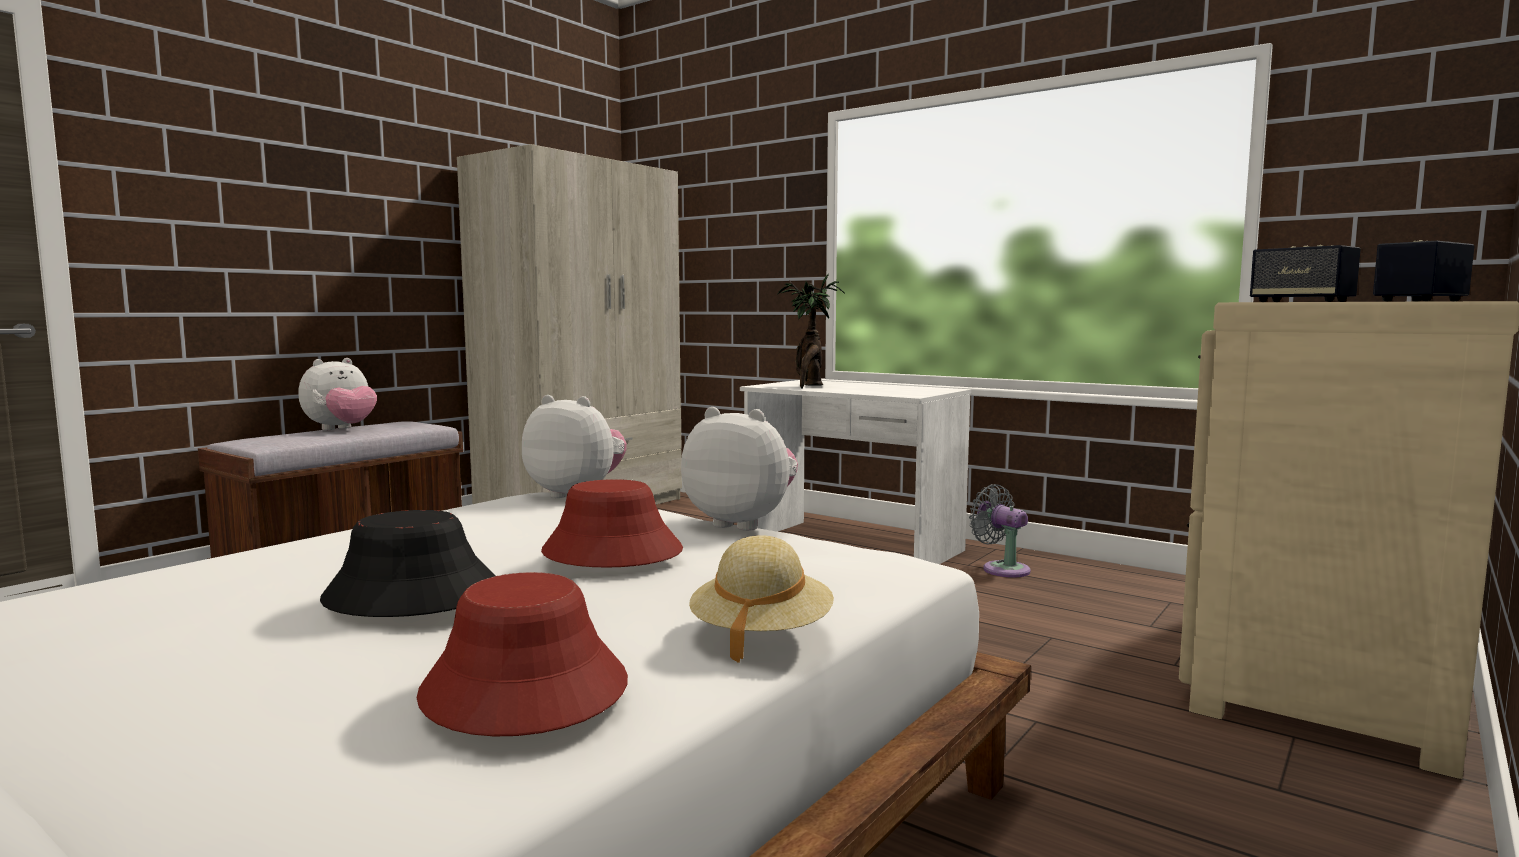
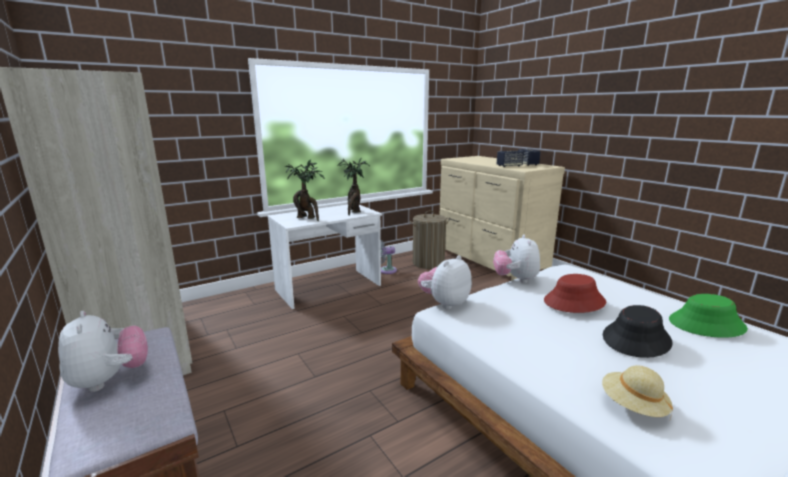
camera: 70 degrees left, 10 degrees up
red hat [417,572,628,737] -> green hat [669,294,748,338]
plush toy [681,407,798,531] -> plush toy turned 45 degrees counterclockwise [493,235,540,283]
beige hat [689,535,834,663] -> beige hat moved to [602,365,673,419]
none -> potted plant [338,157,370,215]
none -> laundry basket [410,210,449,269]

